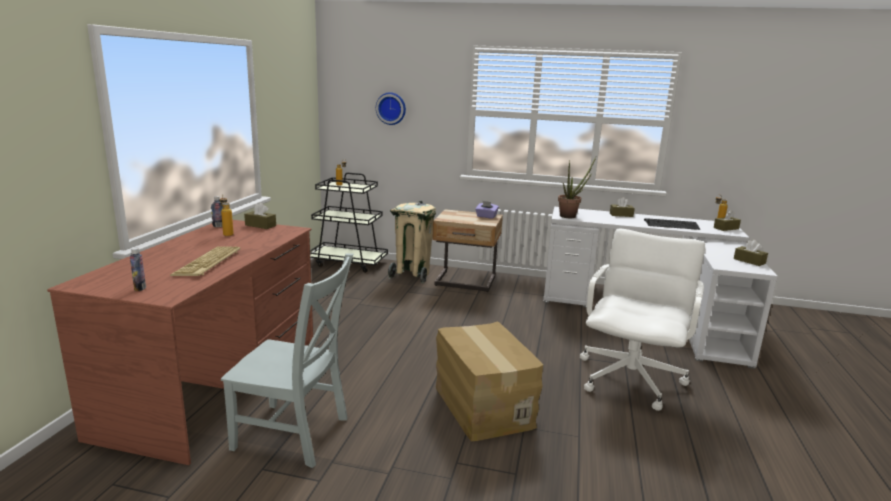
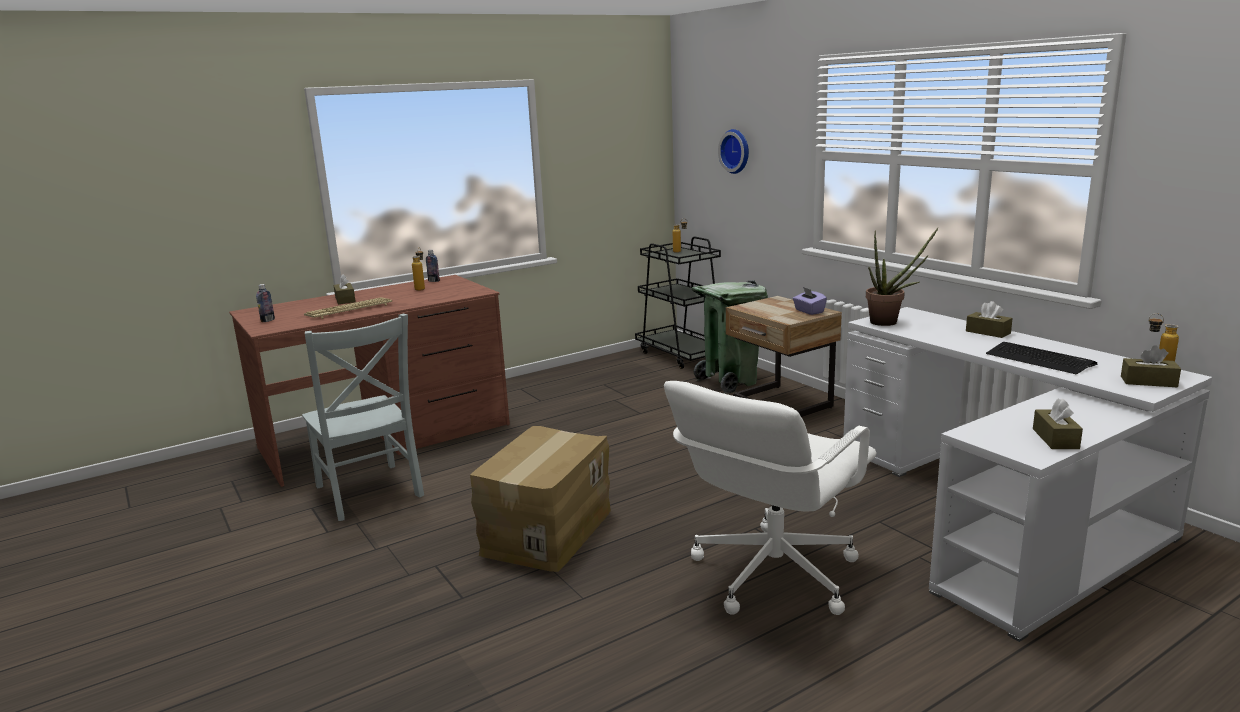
camera: 45 degrees right, 0 degrees up
brown tissue box [244,203,276,229] -> brown tissue box moved to [333,274,356,304]
beige trash can [388,201,436,283] -> green trash can [691,280,768,394]
white office chair [580,229,705,411] -> white office chair turned 150 degrees clockwise [664,381,877,615]

